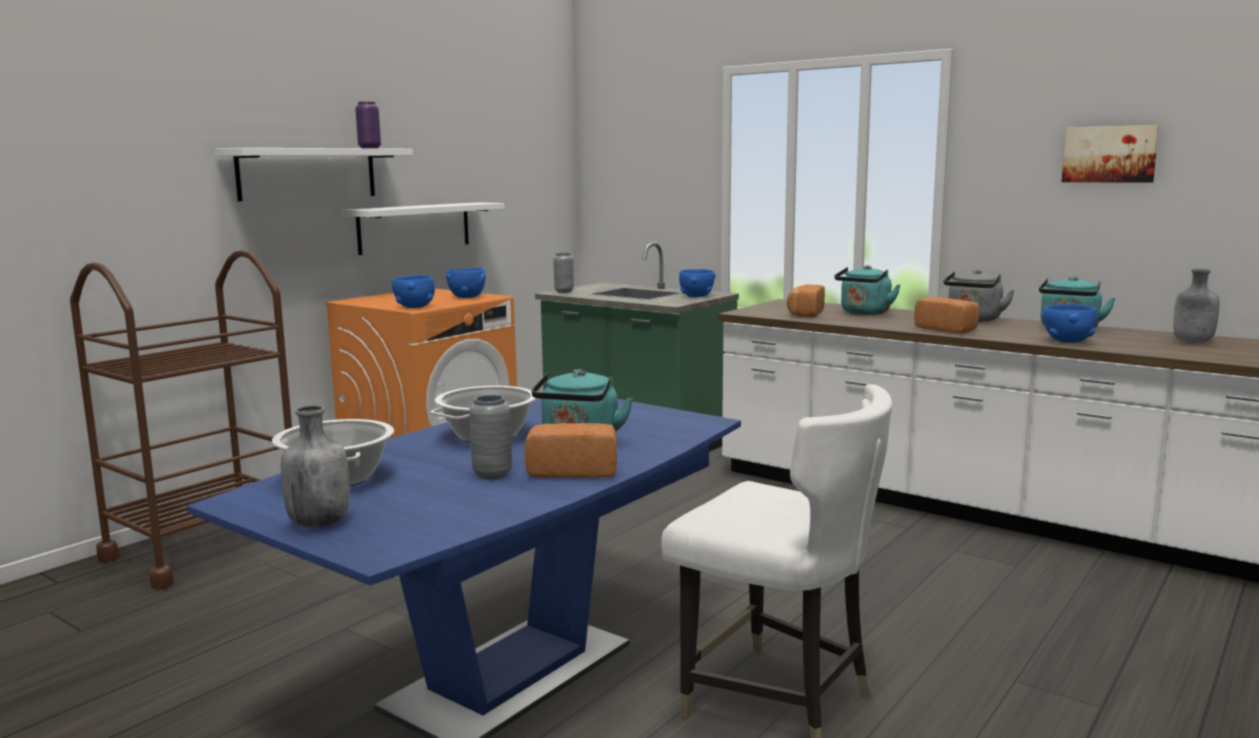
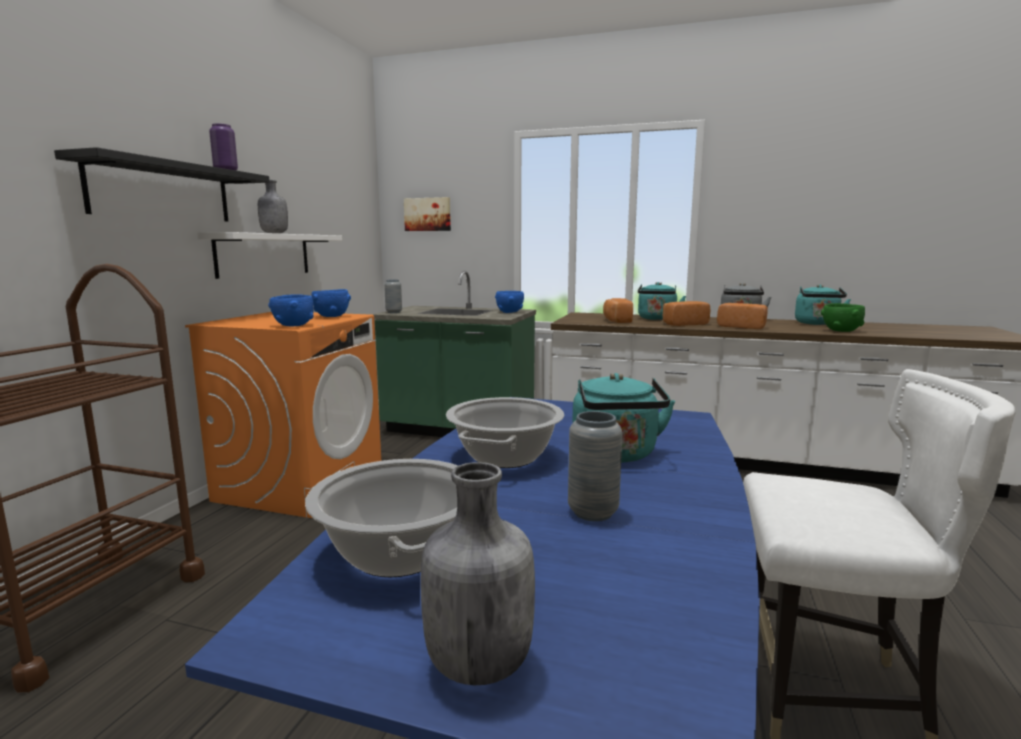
camera: 20 degrees left, 0 degrees up
white shelf [215,148,413,201] -> black shelf [54,147,269,222]
bread [525,423,617,478] -> bread moved to [663,301,710,326]
blue bowl [1041,304,1097,343] -> green bowl [821,303,865,332]
picture [1062,125,1159,183] -> picture moved to [404,197,451,231]
grey bottle [1173,269,1220,342] -> grey bottle moved to [258,180,288,234]

